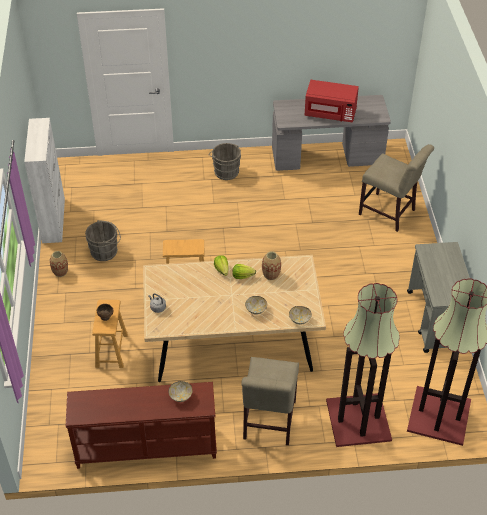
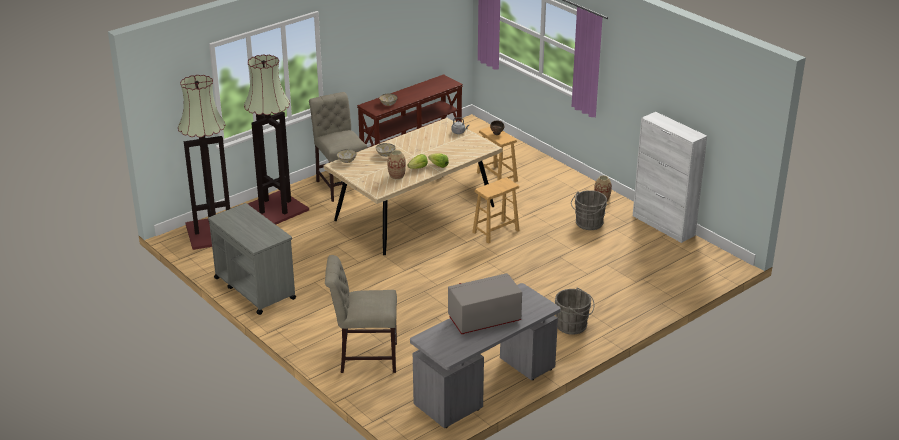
camera: 145 degrees right, 15 degrees down
red microwave [304,80,359,122] -> grey microwave [448,273,522,334]

